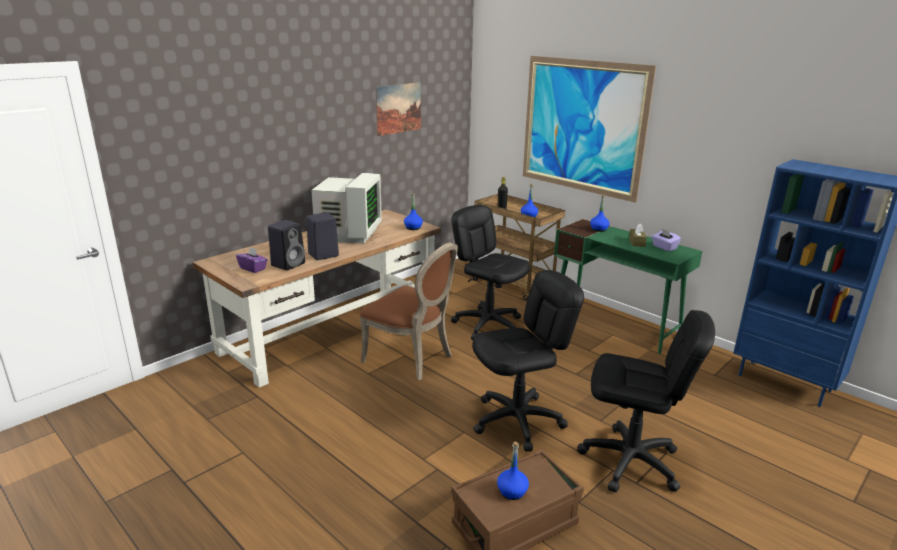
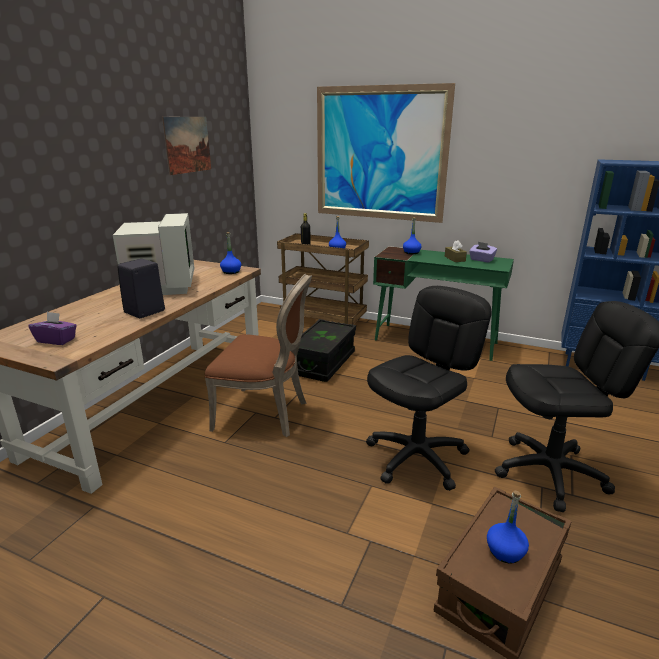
camera: 20 degrees left, 0 degrees up
black speaker [268,220,305,271] -> none
black office chair [451,205,530,340] -> black storage box [297,319,356,382]

